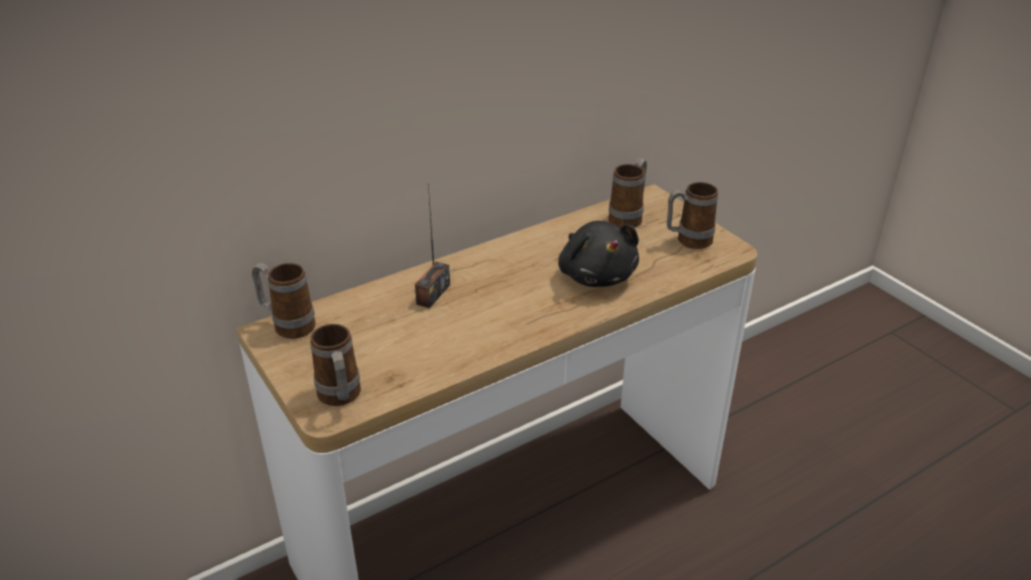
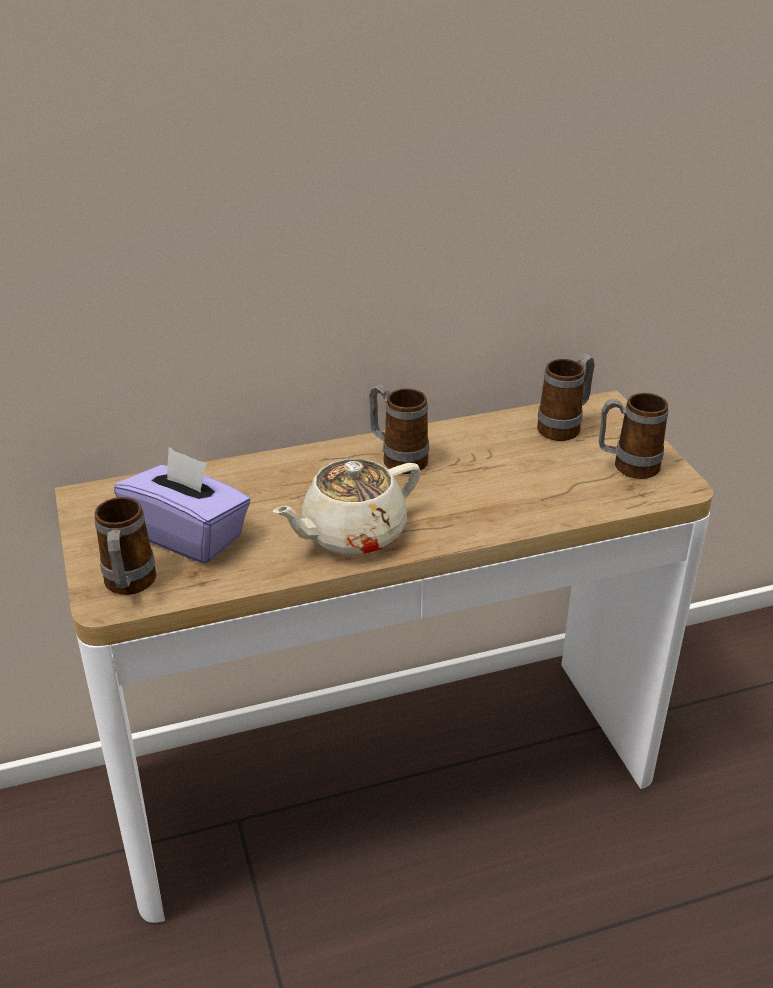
camera: 15 degrees right, 0 degrees up
mug [252,263,316,339] -> mug moved to [369,385,429,474]
radio [415,183,450,308] -> none
black plush toy [558,221,639,287] -> none
none -> purple tissue box [114,447,251,564]
none -> beige teapot [273,459,421,556]

